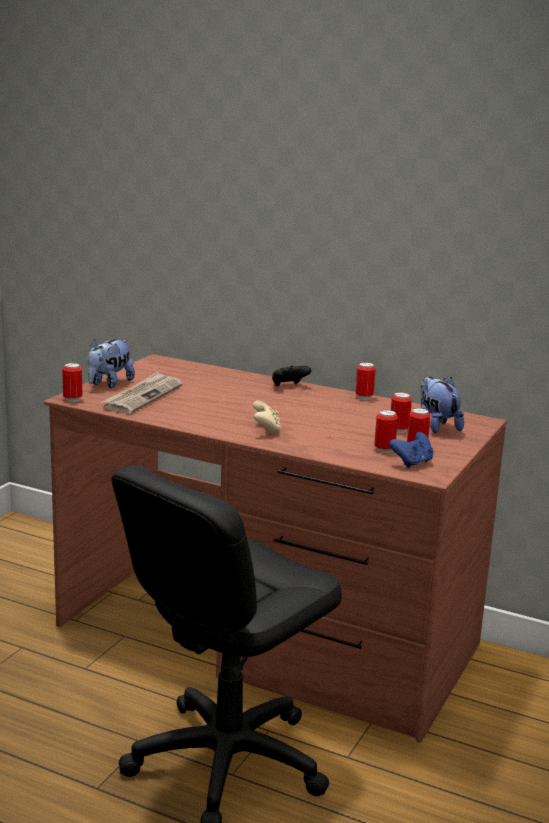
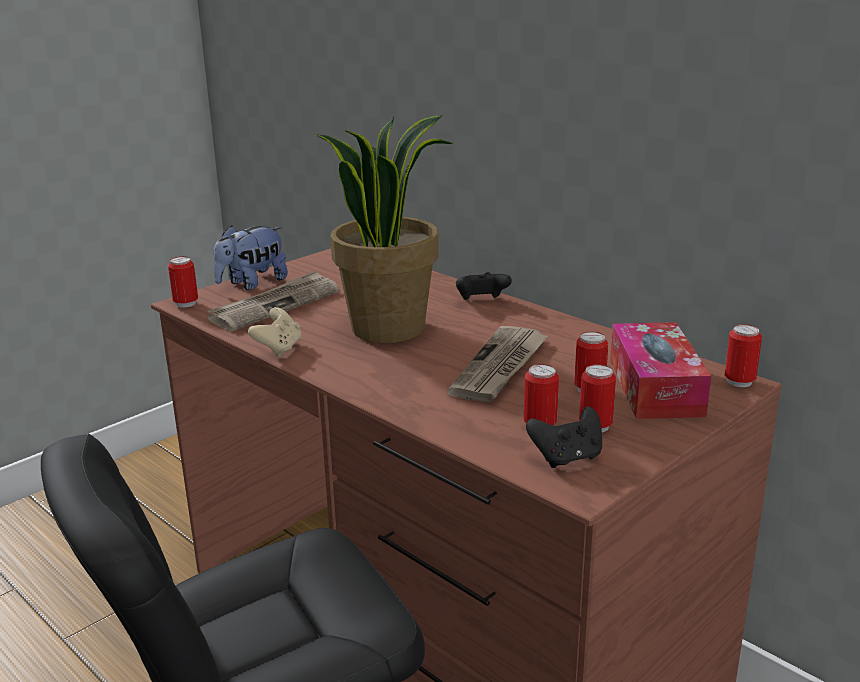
camera: 20 degrees right, 5 degrees up
beige game controller [253,401,281,434] -> beige game controller moved to [248,307,302,357]
can [355,362,376,400] -> can moved to [725,324,762,387]
blue game controller [389,432,433,468] -> black game controller [526,406,602,468]
plush toy [421,376,464,434] -> tissue box [610,322,711,419]
none -> potted plant [315,115,454,343]
none -> newspaper [447,326,549,402]

